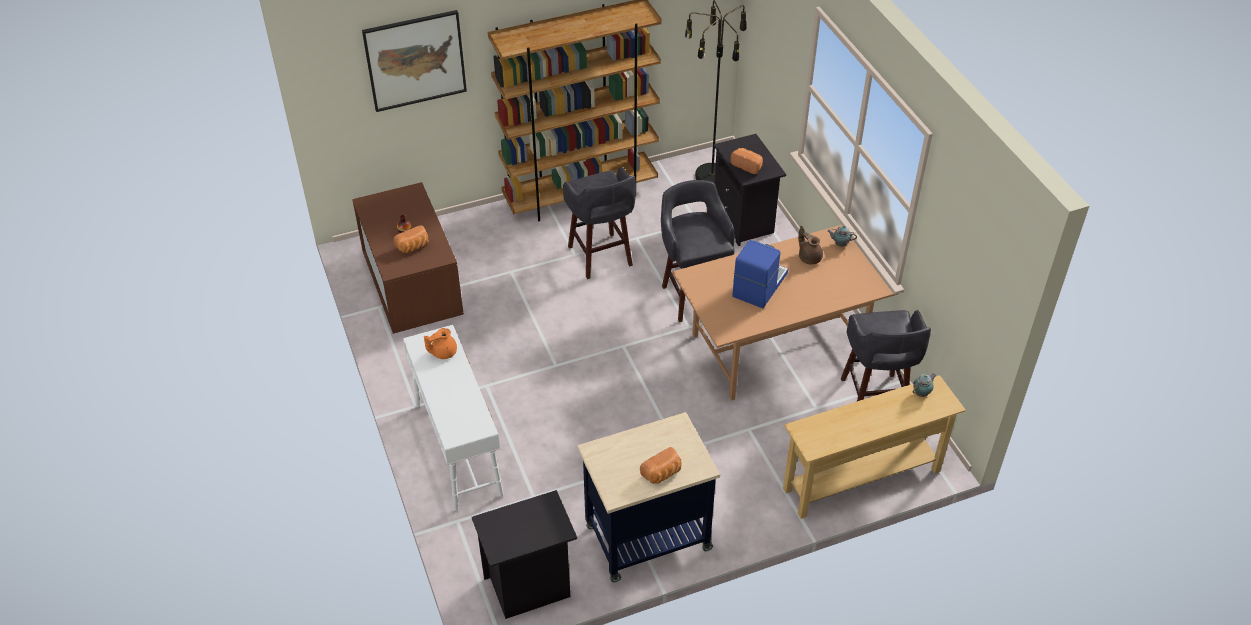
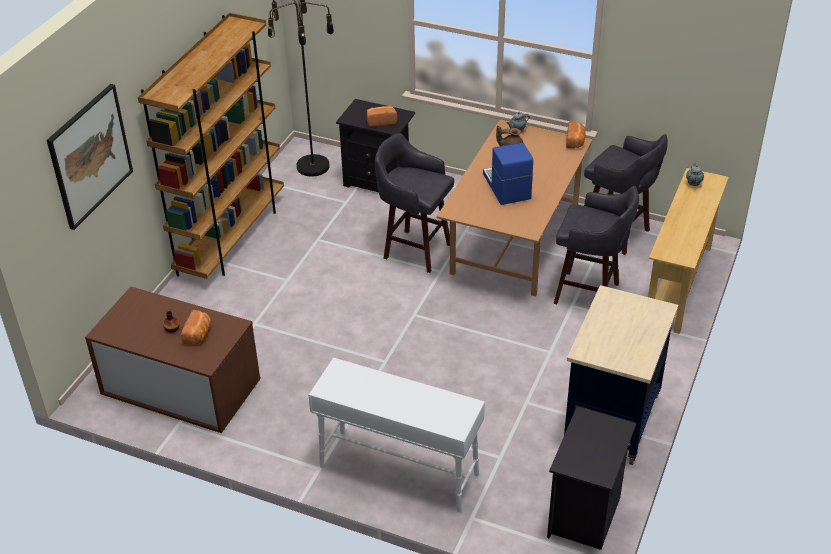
camera: 45 degrees left, 5 degrees down
orange teapot [424,328,457,359] -> none
grey stool [563,166,636,279] -> grey stool moved to [554,186,639,304]
bread [640,447,682,484] -> bread moved to [566,121,586,149]

